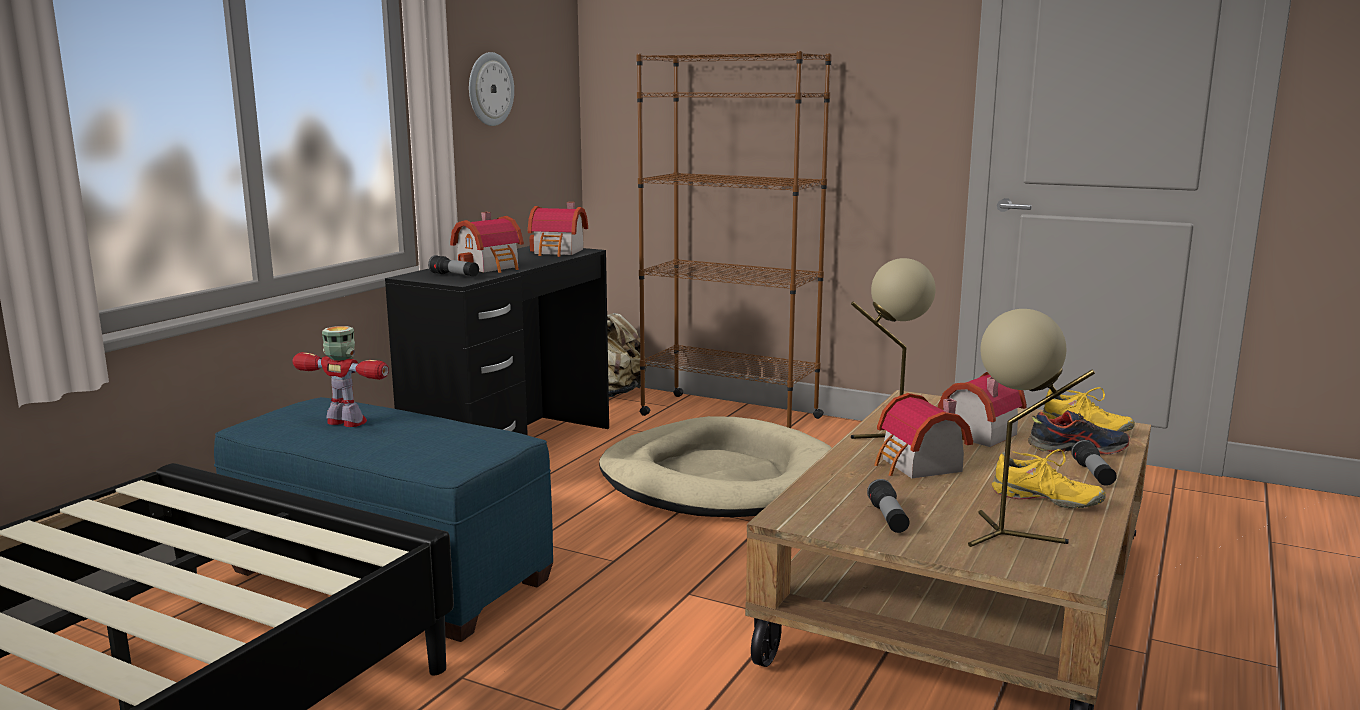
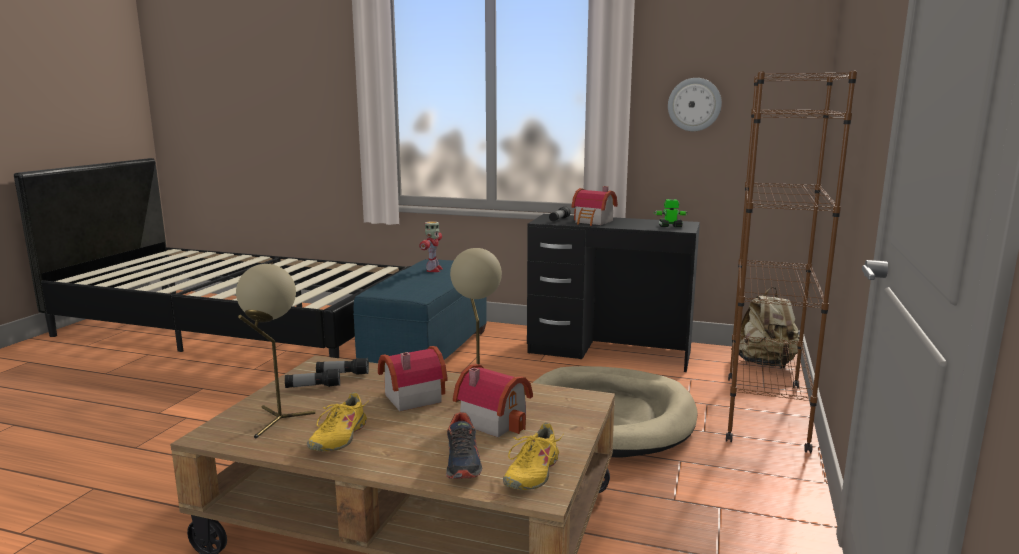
camera: 80 degrees right, 0 degrees up
toy house [528,202,588,257] -> toy robot [654,199,688,227]
flashlight [1071,440,1117,486] -> flashlight moved to [316,358,369,375]

